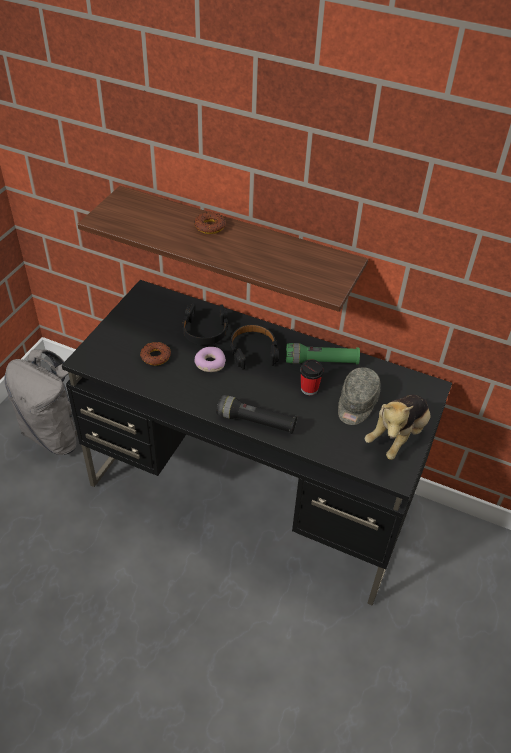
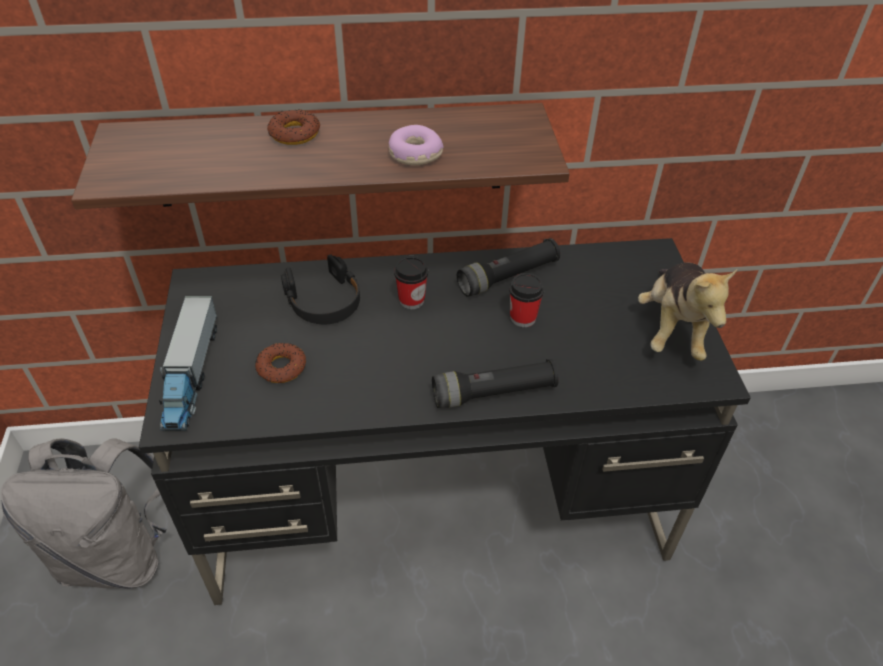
camera: 30 degrees left, 0 degrees up
donut [195,347,226,372] -> donut moved to [389,125,444,165]
black headphones [230,324,279,370] -> cup [394,256,428,309]
green flashlight [286,343,360,364] -> black flashlight [457,238,560,297]
grey cap [338,367,380,425] -> none
none -> toy truck [159,296,217,431]

